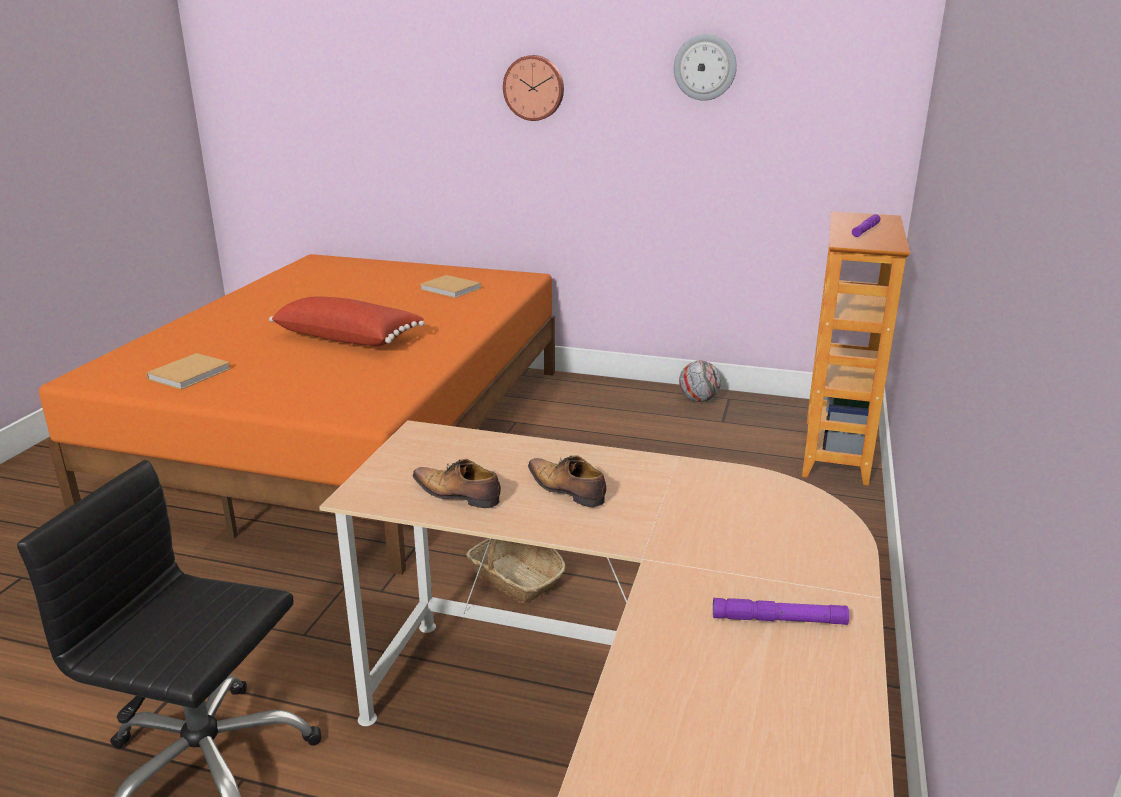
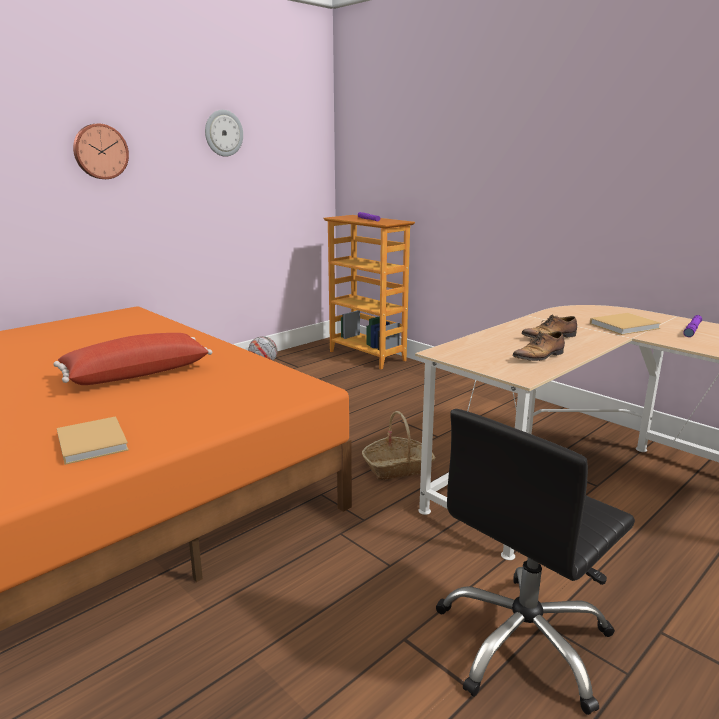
camera: 60 degrees left, 5 degrees down
beige book [420,275,481,298] -> beige book moved to [590,313,661,335]

